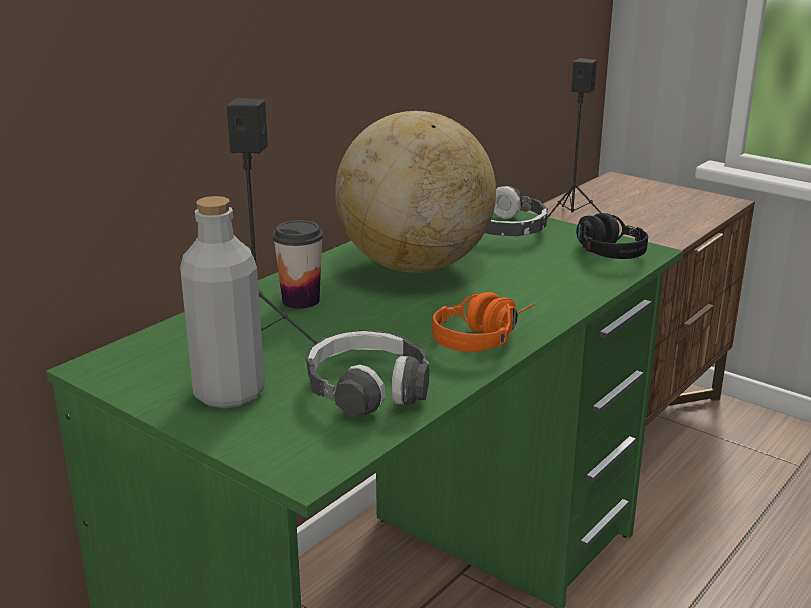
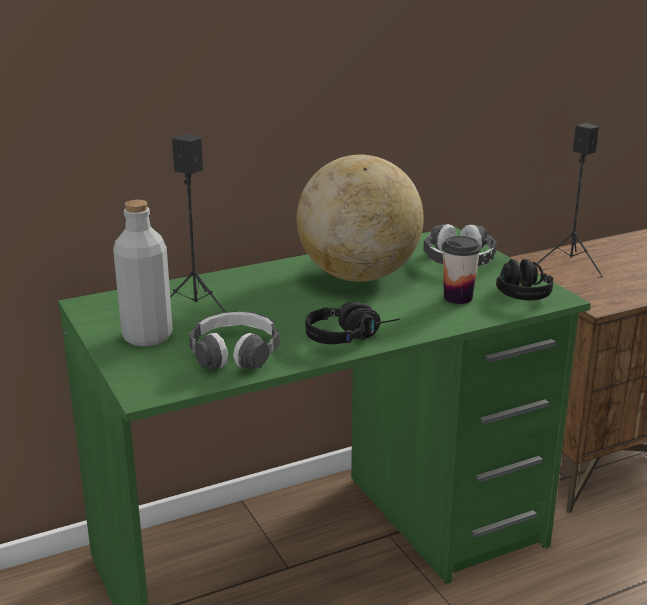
camera: 25 degrees right, 0 degrees up
cup [272,220,323,309] -> cup moved to [442,236,481,304]
orange headphones [432,292,535,352] -> black headphones [305,302,400,344]

